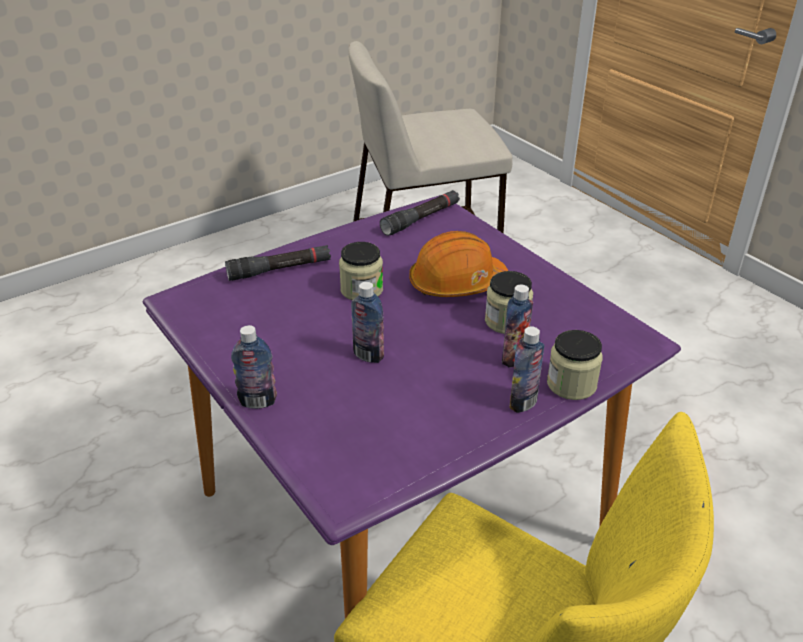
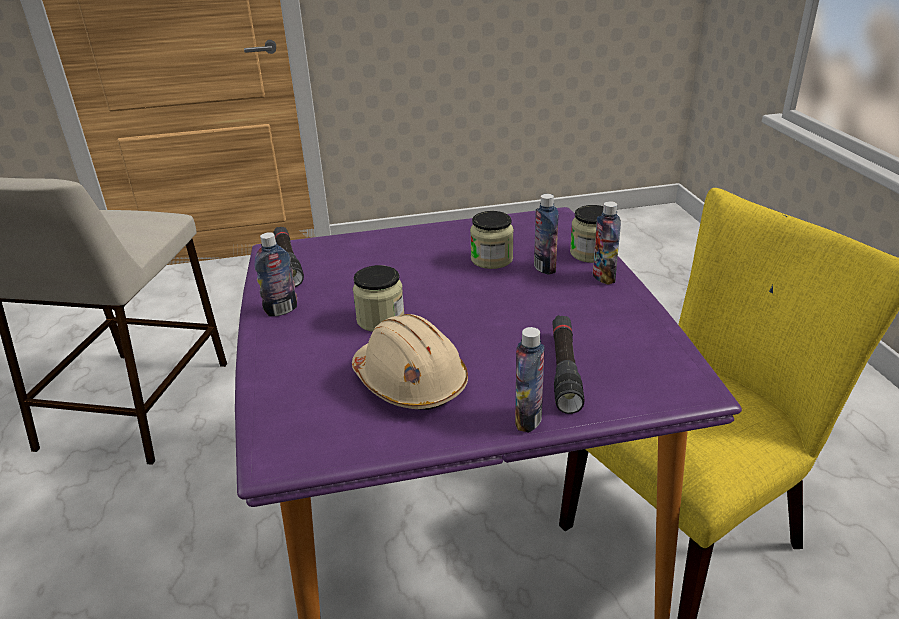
camera: 65 degrees left, 5 degrees down
black flashlight [225,245,331,281] -> black flashlight moved to [552,315,585,414]
bottle [351,282,384,363] -> bottle moved to [254,232,297,317]
orange hard hat [409,231,508,297] -> none
none -> beige hard hat [352,314,468,410]

